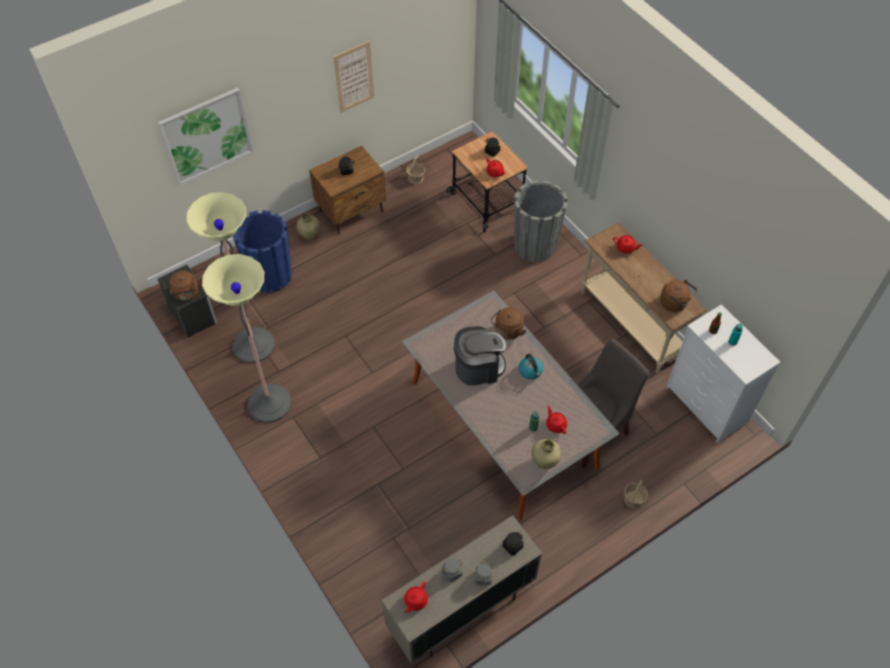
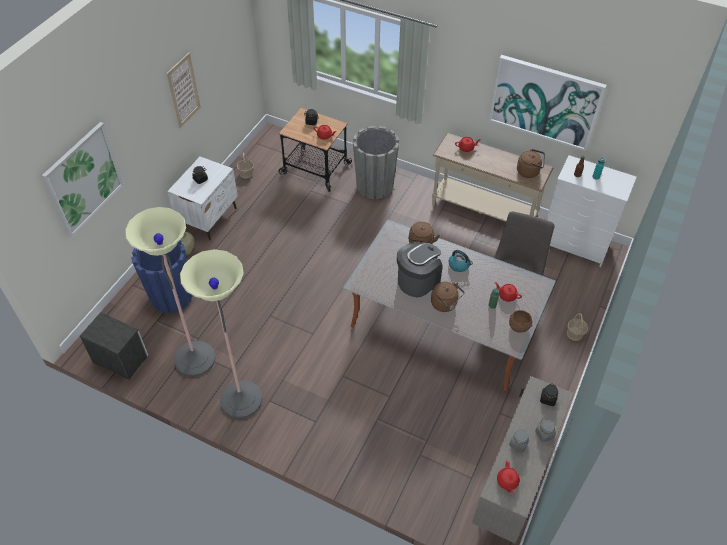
camera: 30 degrees left, 5 degrees down
brown kettle [169,271,202,301] -> brown kettle moved to [431,282,464,312]
brown nightstand [309,146,386,234] -> white nightstand [167,157,238,240]
beige vase [531,439,561,469] -> brown bowl [509,310,533,333]
none -> picture [489,55,607,151]

